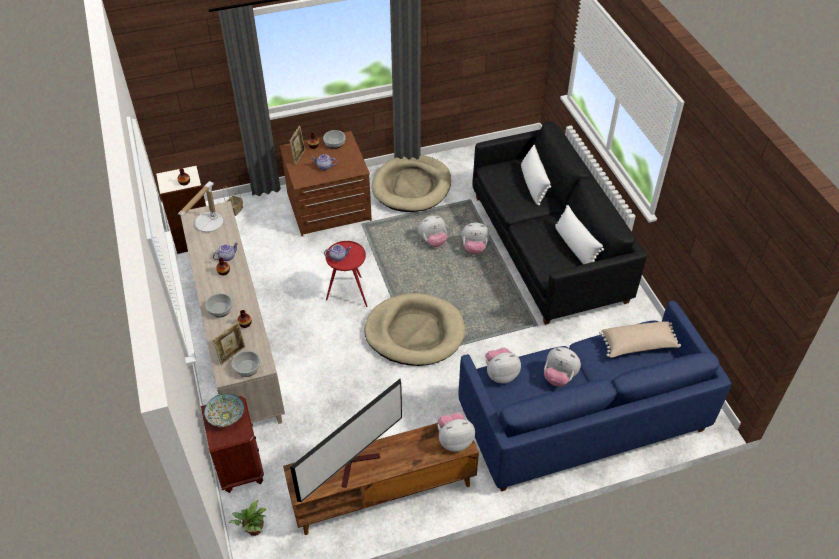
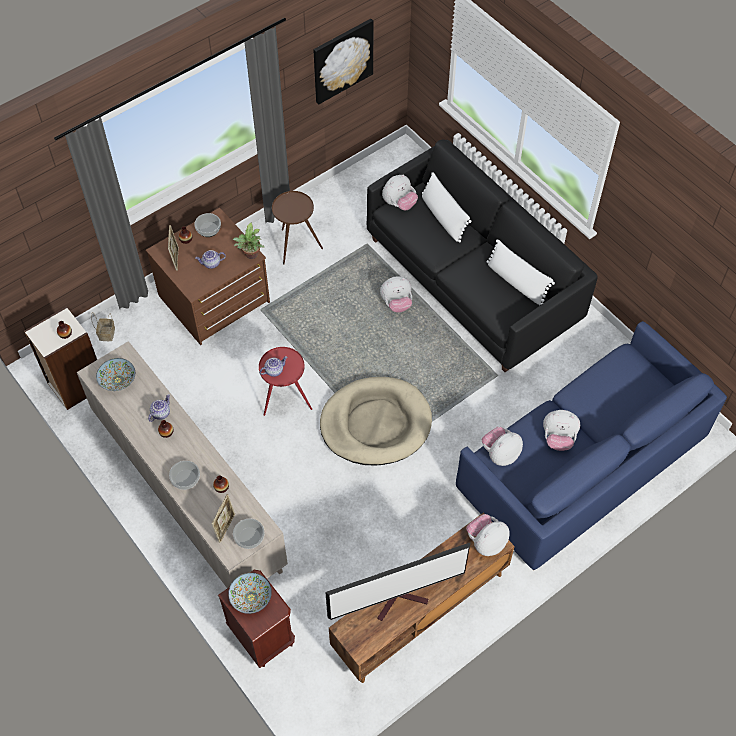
camera: 20 degrees left, 10 degrees up
table lamp [178,181,224,232] -> bowl [96,358,135,391]
potted plant [229,500,266,536] -> potted plant moved to [233,222,264,259]
television [290,379,402,502] -> television turned 45 degrees clockwise [325,542,471,621]
beige dog bed [372,155,451,212] -> brown side table [272,191,323,264]
plush toy [418,216,447,247] -> plush toy moved to [382,174,418,210]
beige pillow [599,321,681,358] -> none
none -> picture [313,19,373,105]

